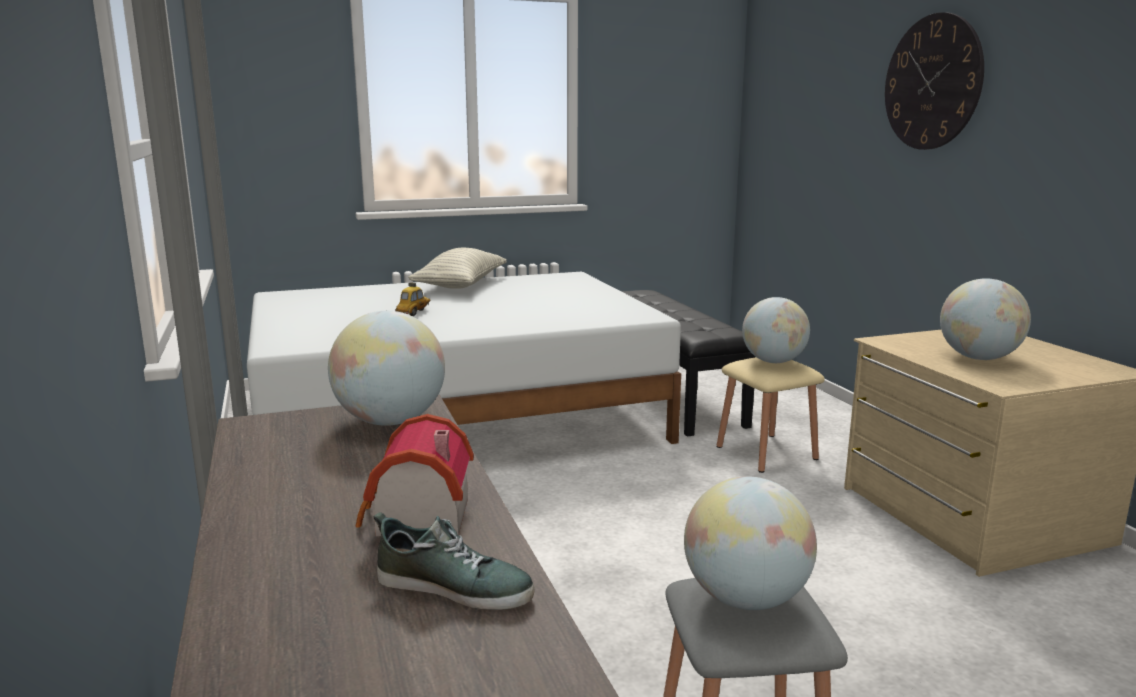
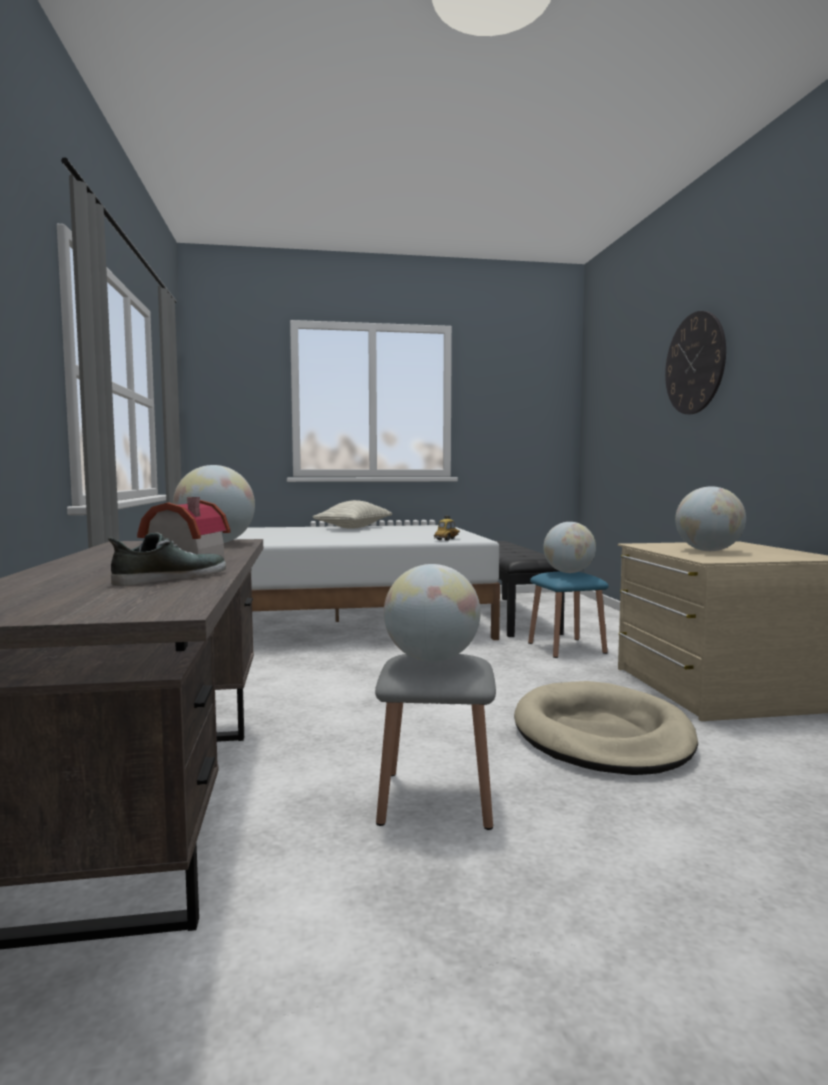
camera: 10 degrees right, 10 degrees down
shoe [373,512,534,610] -> shoe turned 75 degrees counterclockwise [108,532,226,586]
toy car [395,282,430,316] -> toy car moved to [434,516,460,541]
beige stool [717,357,825,473] -> blue stool [528,571,609,658]
none -> beige dog bed [514,681,698,775]

